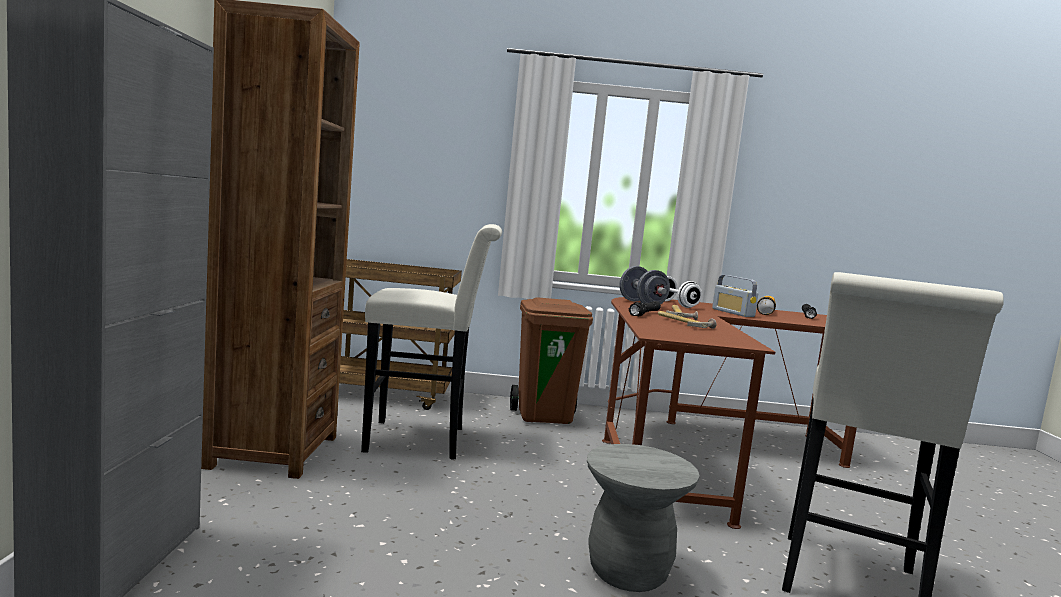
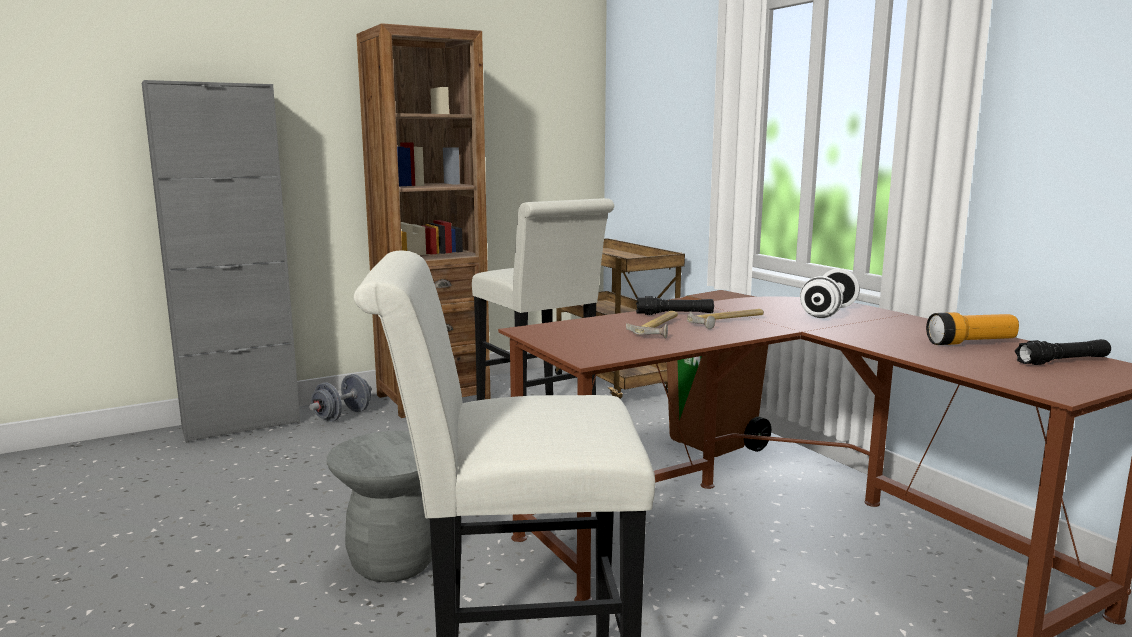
camera: 60 degrees right, 5 degrees up
grey dumbbell [619,266,670,305] -> grey dumbbell moved to [309,374,372,422]
radio [712,275,758,317] -> none

